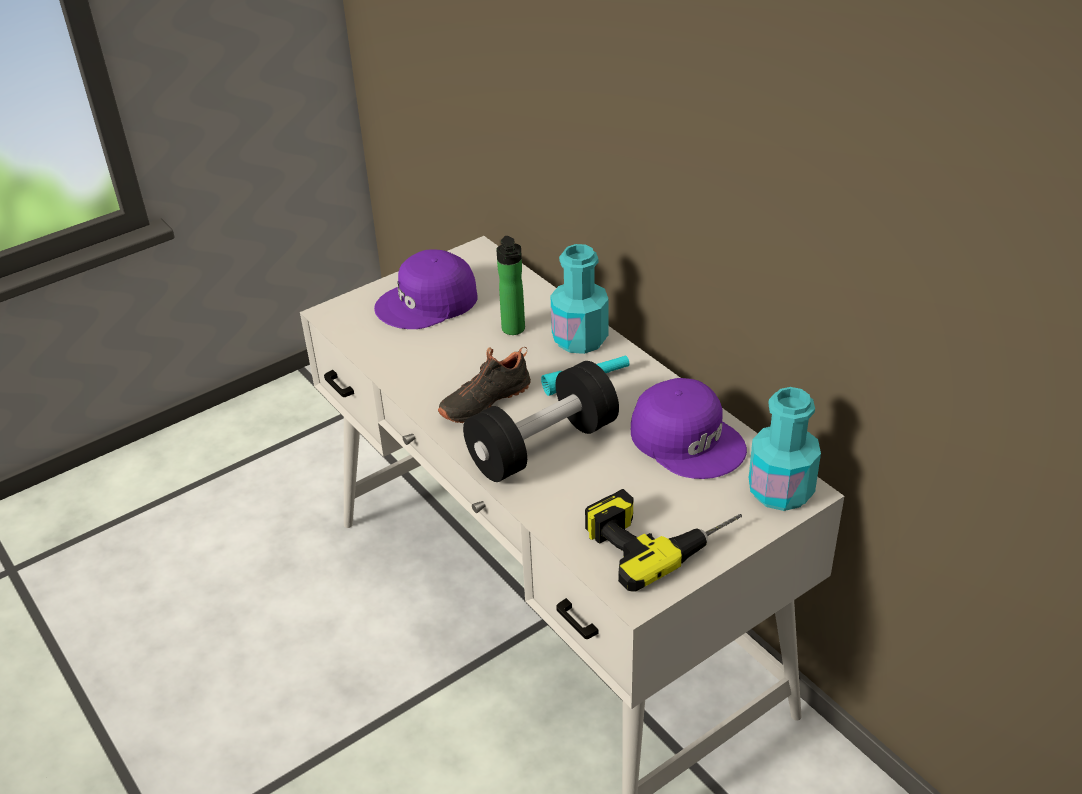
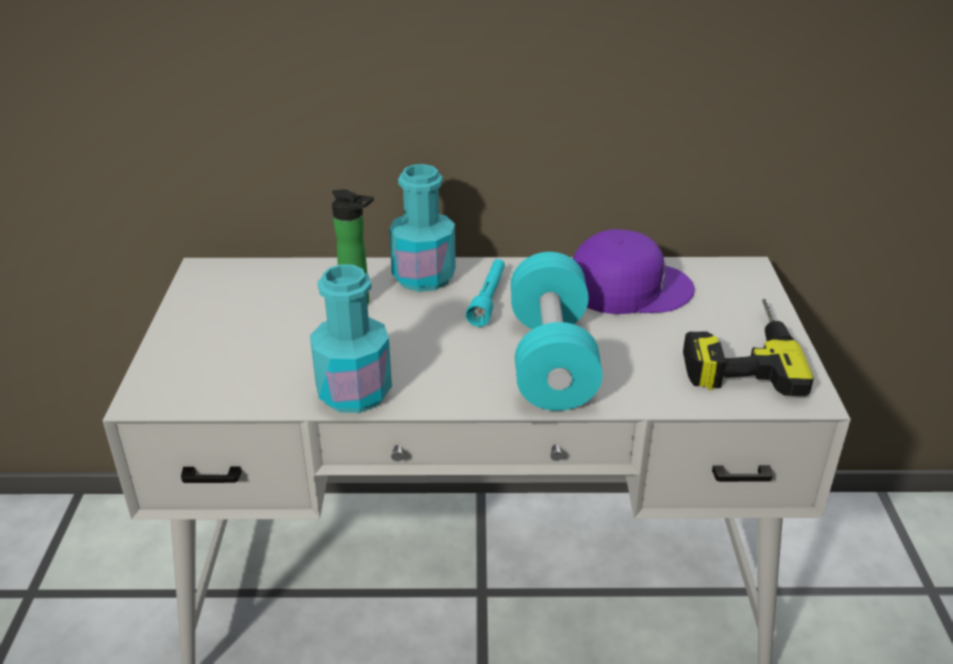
camera: 55 degrees left, 5 degrees down
purple cap [374,249,478,329] -> none
black shoe [438,347,531,423] -> none
black dumbbell [463,361,619,482] -> turquoise dumbbell [511,252,602,411]
turquoise bottle [749,387,821,511] -> turquoise bottle moved to [310,264,392,413]

